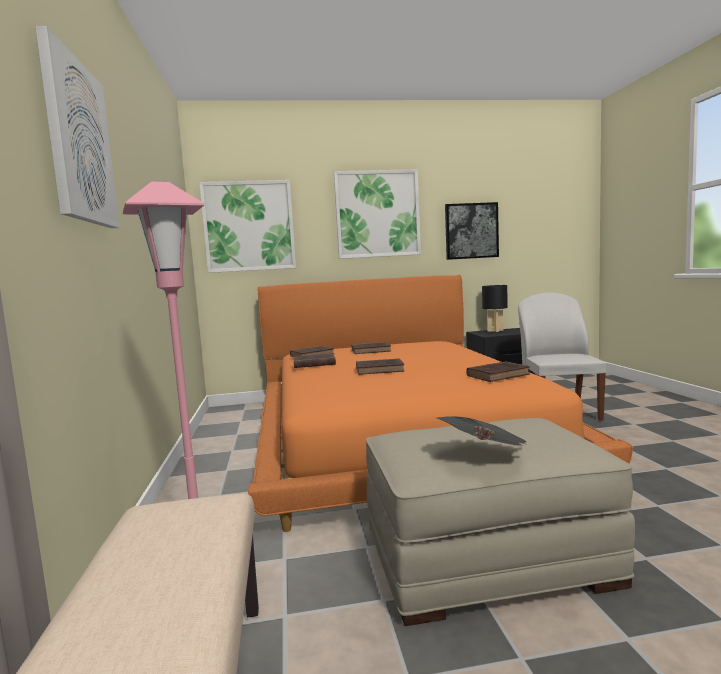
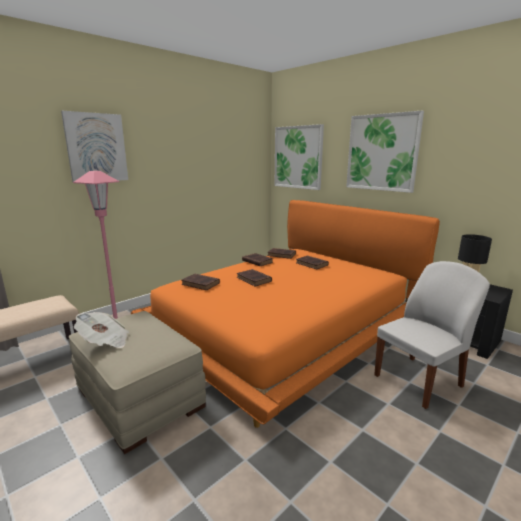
camera: 55 degrees right, 10 degrees up
picture [445,202,499,260] -> none
brown book [466,361,530,382] -> brown book moved to [181,274,220,290]

